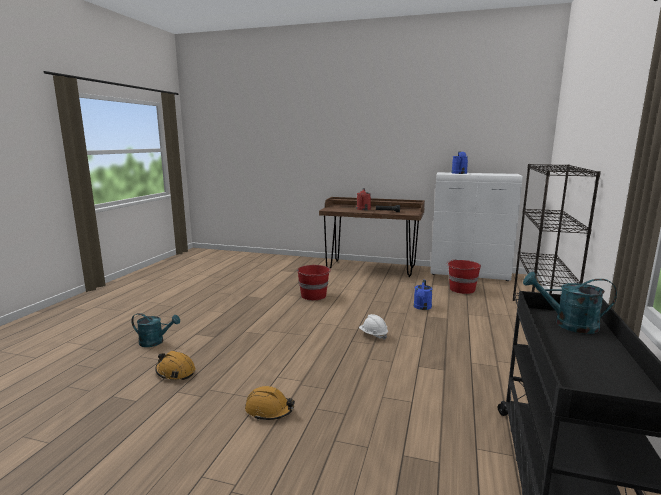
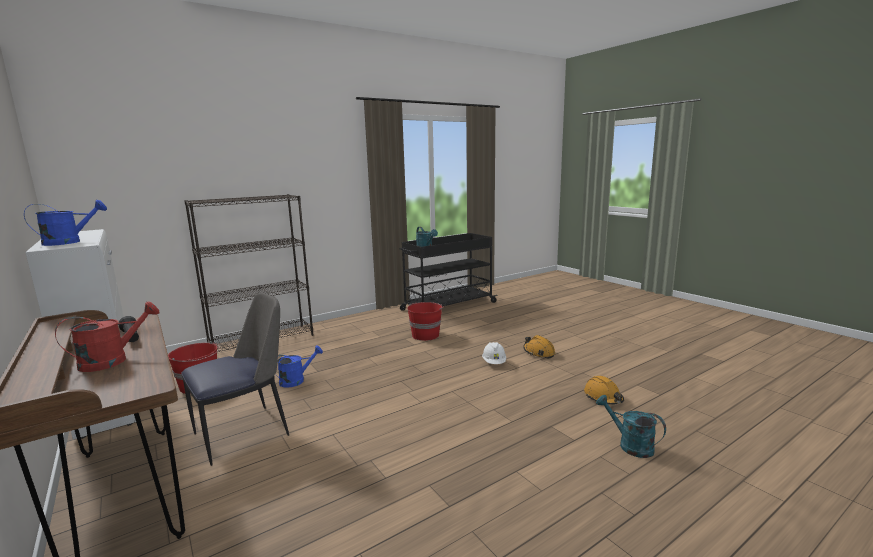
camera: 140 degrees left, 0 degrees up
red bucket [297,265,331,300] -> red bucket moved to [407,302,444,341]
white hard hat [359,314,388,340] -> white hard hat moved to [482,342,506,364]
none -> chair [181,292,289,466]

